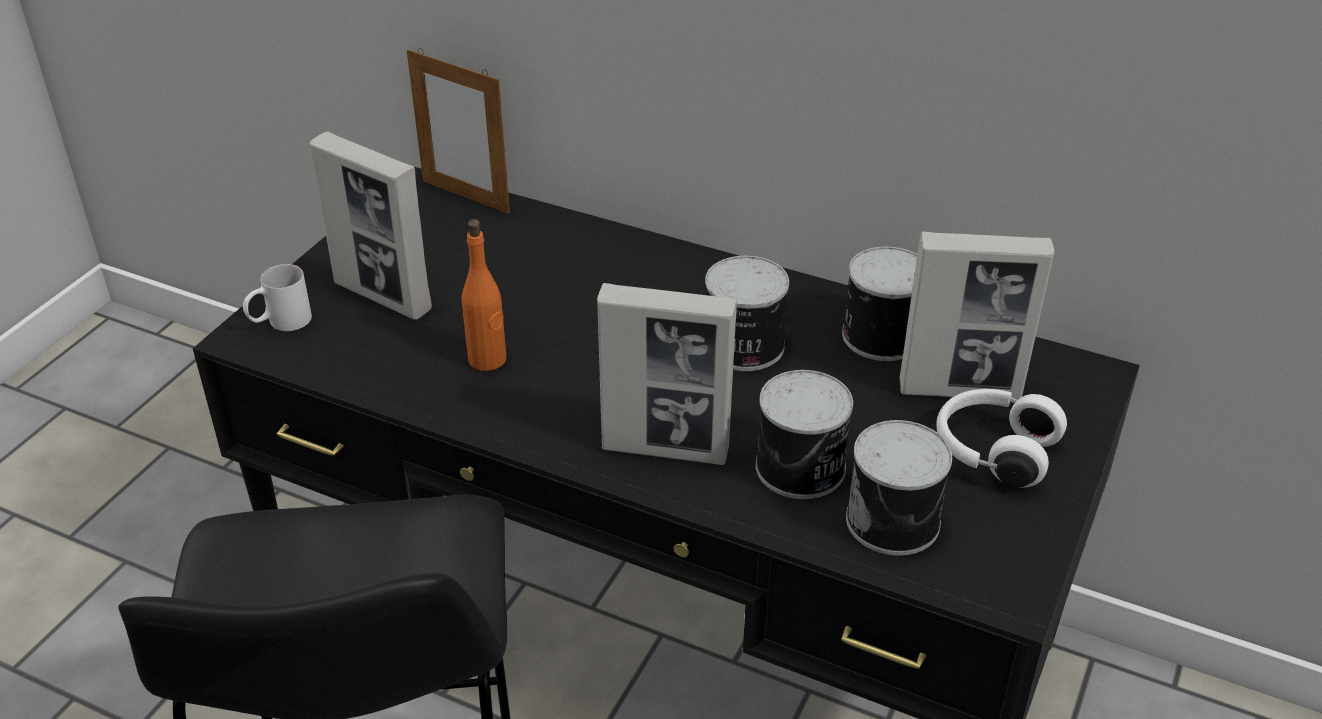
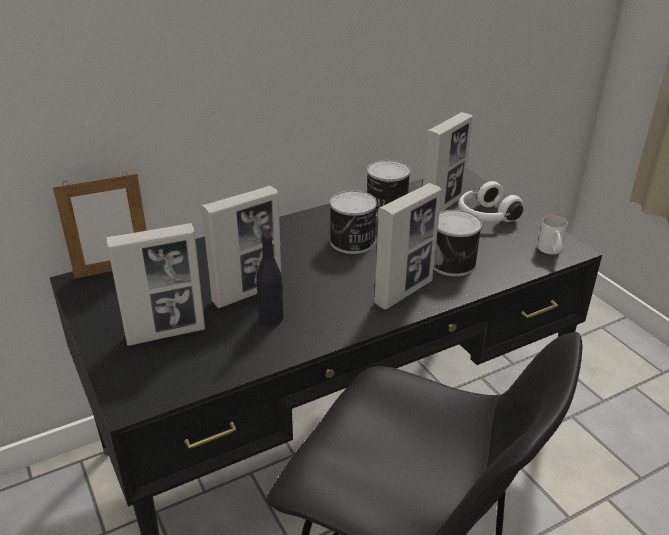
camera: 55 degrees left, 5 degrees down
white mug [243,264,312,331] -> white mug moved to [538,215,568,254]
orange bottle [462,219,506,371] -> black bottle [257,225,283,325]
can [846,420,952,556] -> none
none -> picture frame [201,186,281,308]

